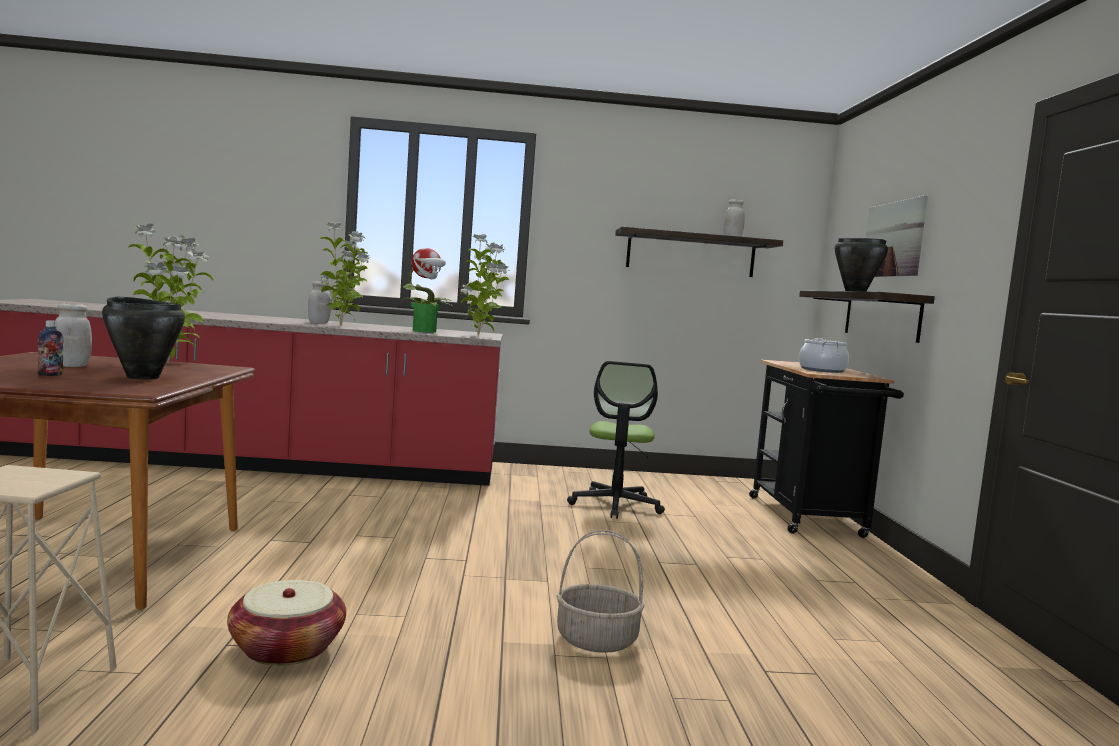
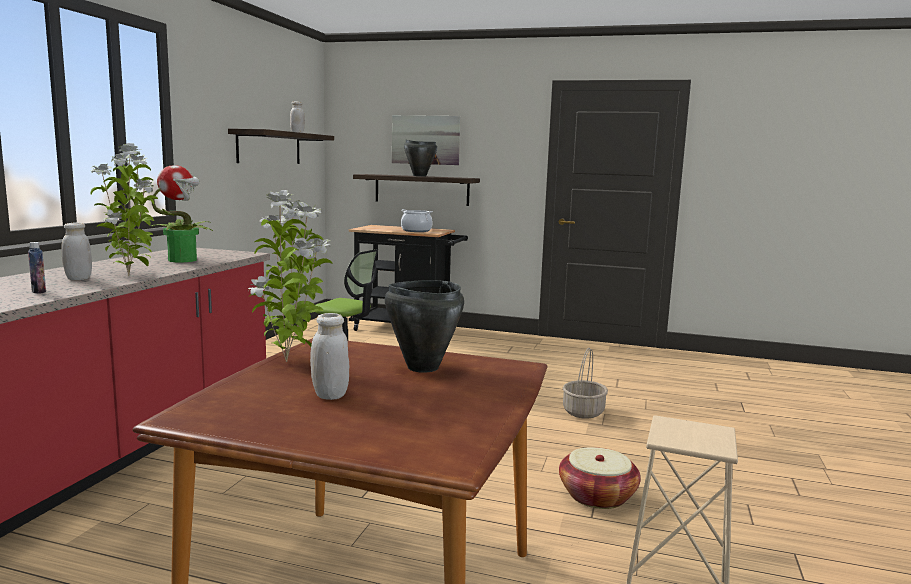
camera: 70 degrees left, 5 degrees up
bottle [38,320,64,376] -> bottle moved to [28,242,46,294]
potted plant [460,234,510,337] -> none

